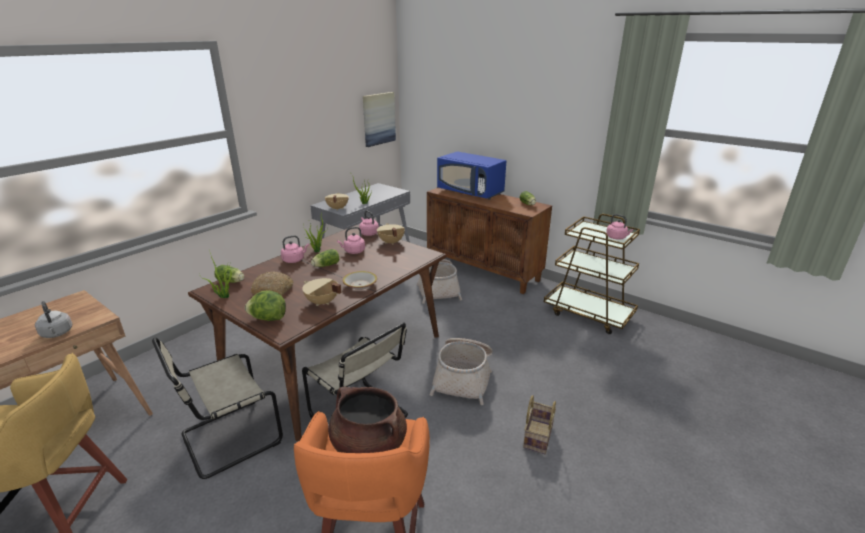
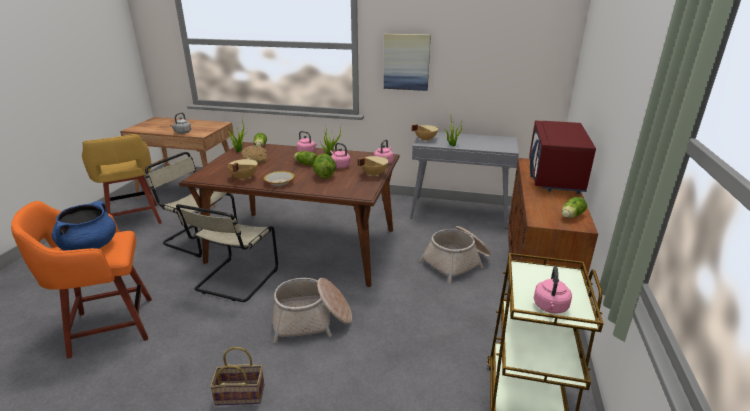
camera: 65 degrees right, 0 degrees up
lettuce [245,291,286,321] -> lettuce moved to [313,154,336,179]
brown cooking pot [328,387,407,453] -> blue cooking pot [52,201,116,250]
picture [363,92,396,147] -> picture moved to [384,34,431,91]
blue microwave [437,151,506,200] -> red microwave [529,121,596,194]

